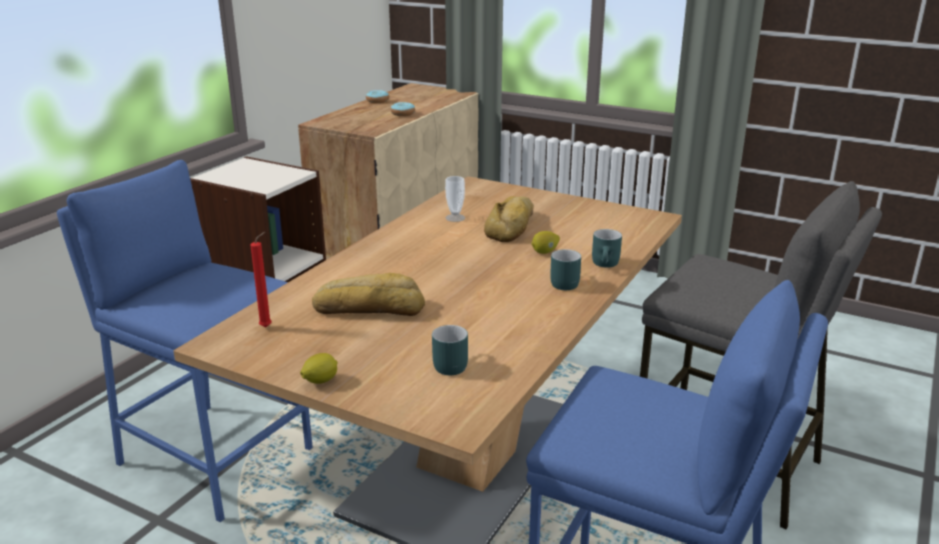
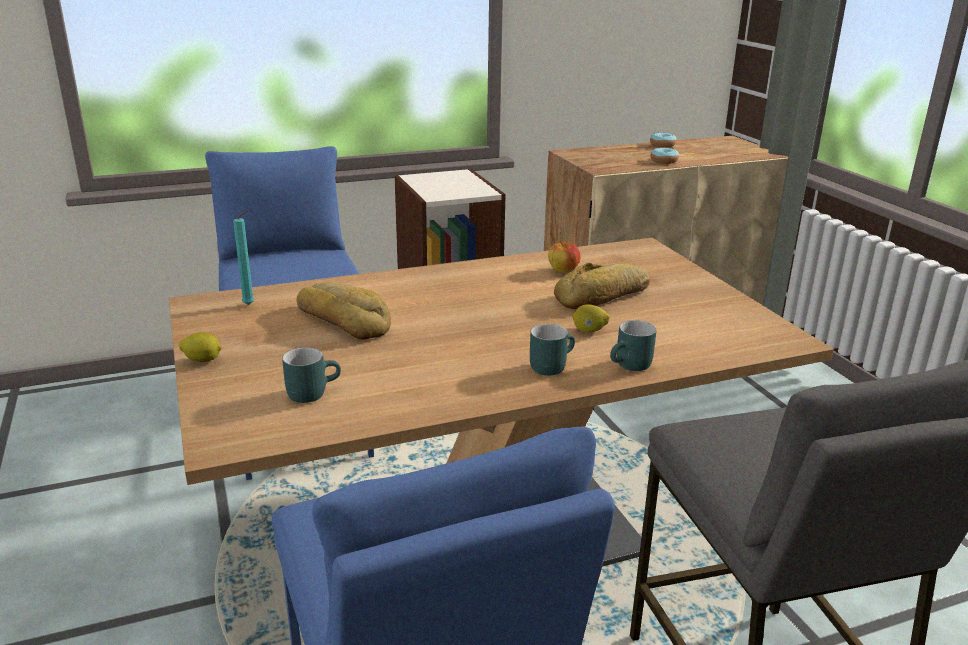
camera: 40 degrees right, 0 degrees up
red candle [250,232,272,327] -> turquoise candle [233,210,255,305]
cup [445,176,465,222] -> apple [548,241,581,272]

